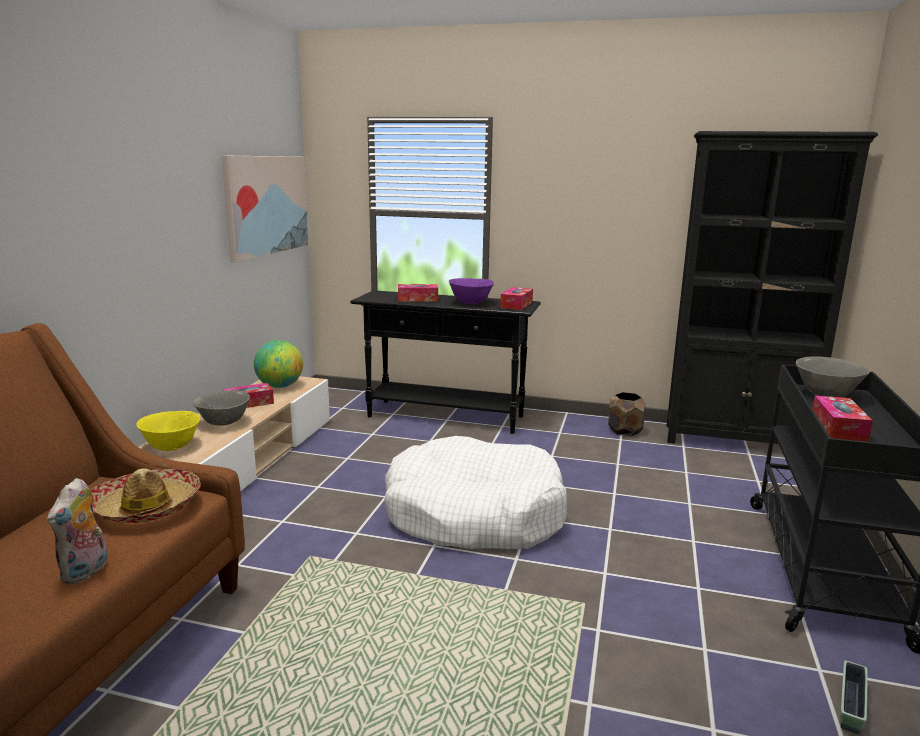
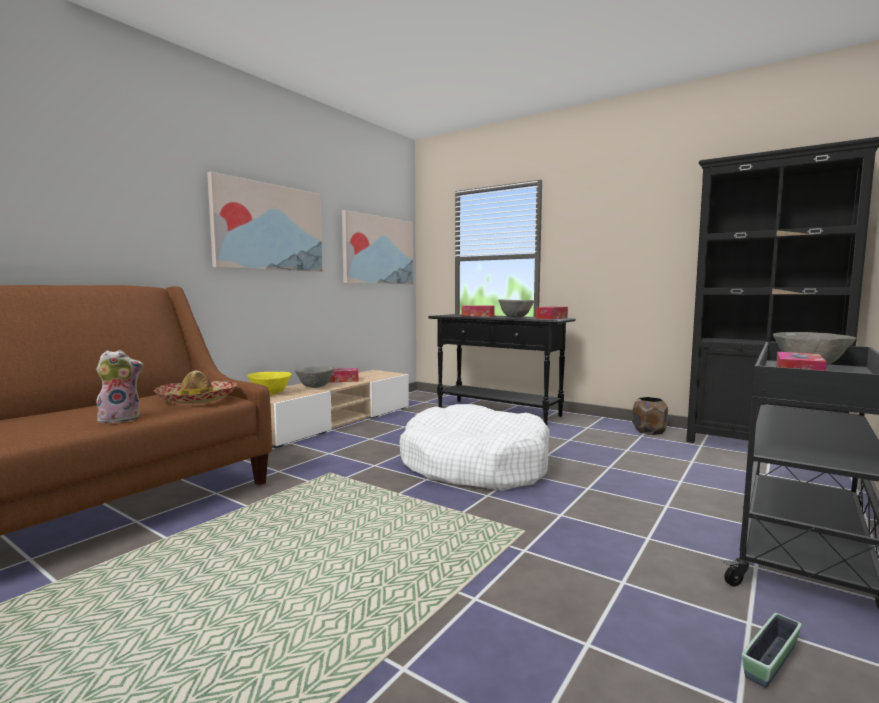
camera: 20 degrees right, 10 degrees down
plush toy [47,478,108,584] -> plush toy turned 150 degrees counterclockwise [96,350,144,423]
globe [254,340,303,388] -> none
purple bowl [449,278,494,304] -> grey bowl [498,300,535,318]
none -> picture [207,172,323,272]

